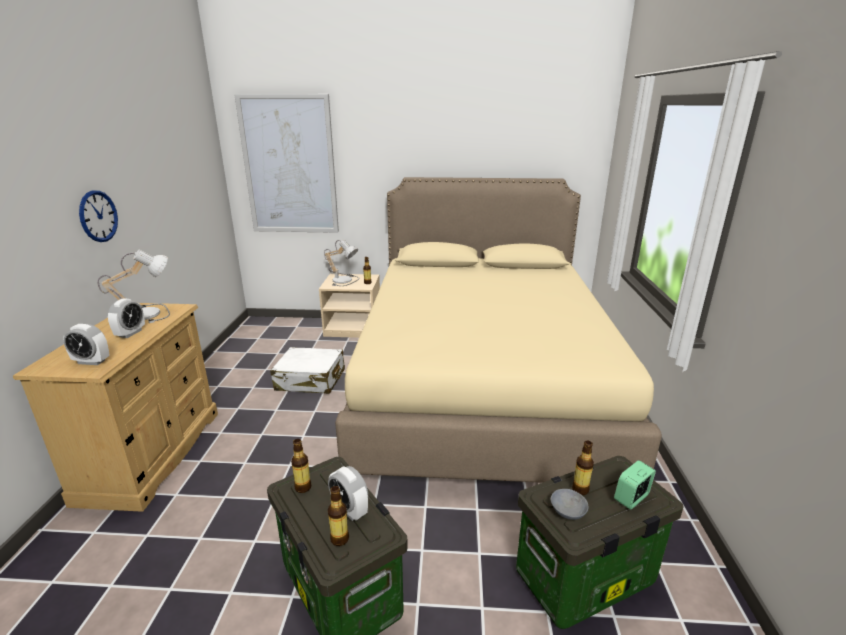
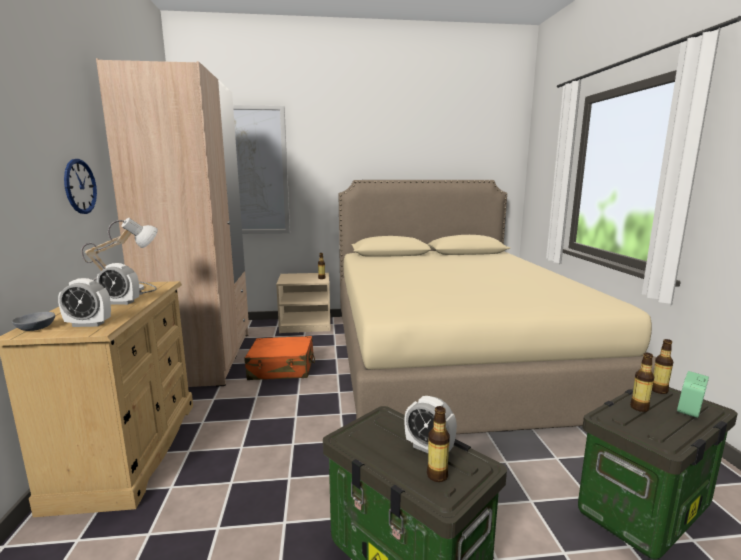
camera: 10 degrees left, 10 degrees down
alarm clock [108,298,145,338] -> alarm clock turned 90 degrees clockwise [97,263,139,305]
white suitcase [270,347,345,394] -> orange suitcase [244,336,315,380]
bottle [291,439,311,493] -> bottle moved to [652,339,674,394]
table lamp [324,240,360,286] -> none
grey bowl [550,489,588,520] -> grey bowl moved to [12,312,55,331]
none -> beige wardrobe [96,58,249,387]

